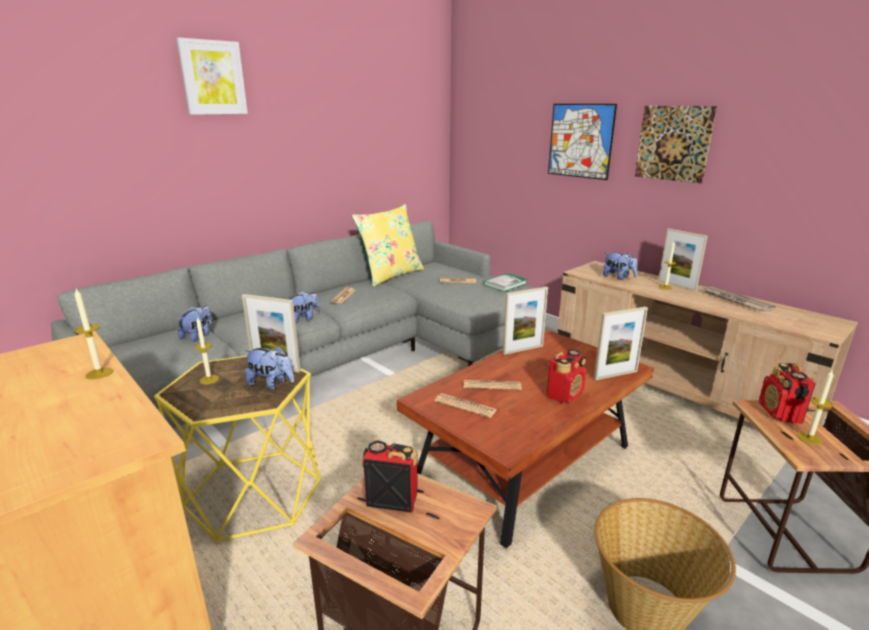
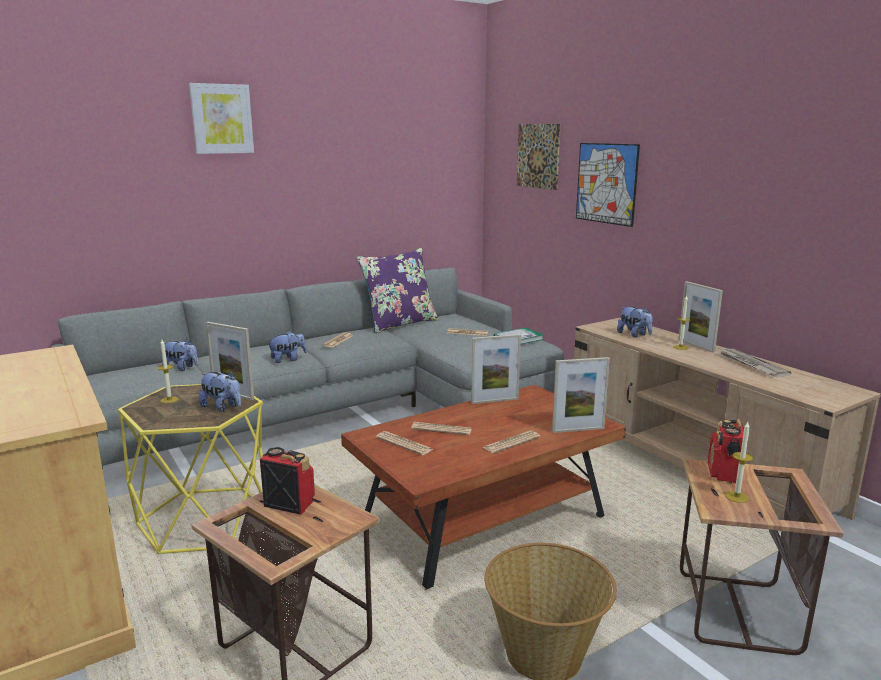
camera: 10 degrees right, 5 degrees down
candle [74,289,113,380] -> none
plush toy [178,306,213,342] -> plush toy turned 75 degrees clockwise [162,339,198,371]
yellow pillow [352,204,424,286] -> purple pillow [357,248,439,333]
radio [547,349,586,403] -> newspaper [483,431,540,453]
picture [635,106,717,183] -> picture moved to [517,124,561,190]

